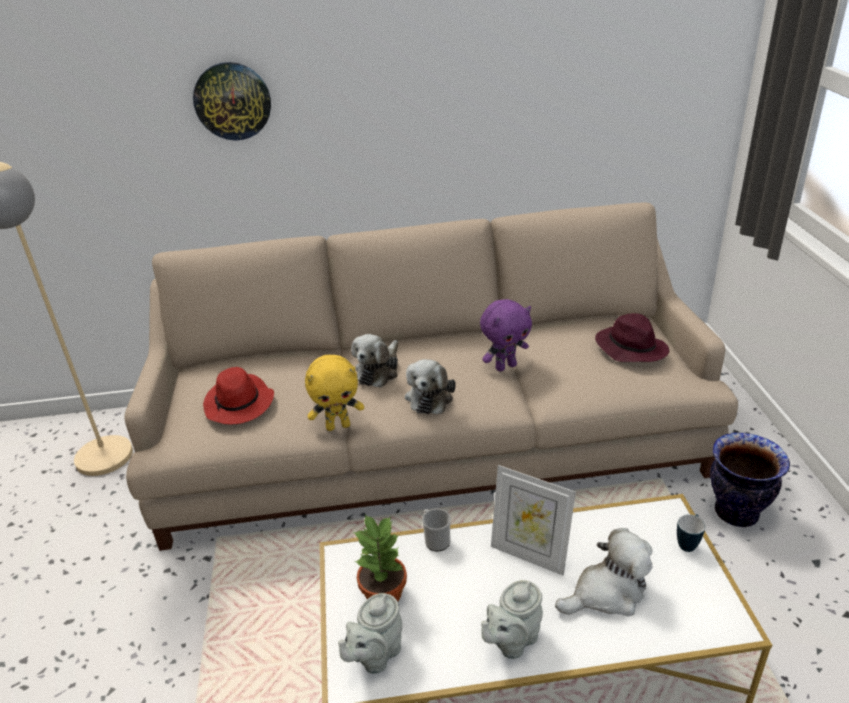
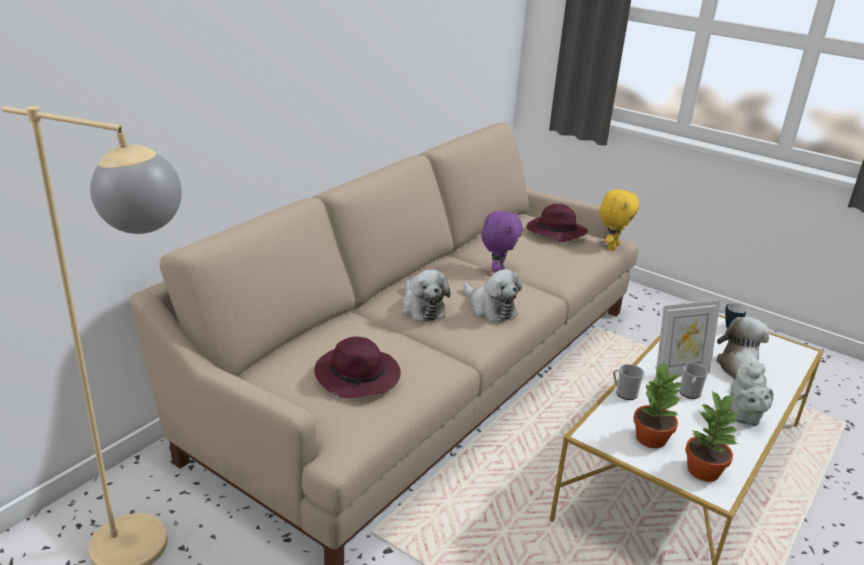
camera: 50 degrees left, 5 degrees down
wall clock [193,62,271,141] -> none
red hat [203,367,274,424] -> purple hat [314,337,401,398]
yellow plush toy [305,355,364,431] -> yellow plush toy moved to [599,189,639,251]
grey teapot [338,593,402,674] -> potted plant [685,390,739,482]
vase [710,432,790,527] -> none
none -> mug [679,363,708,399]

